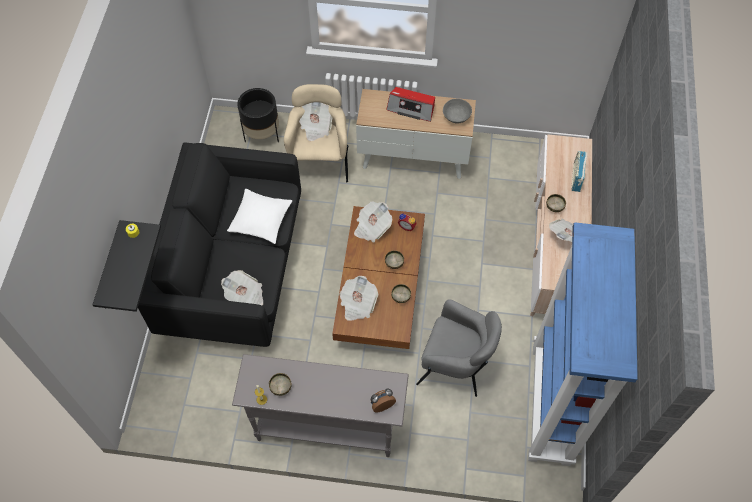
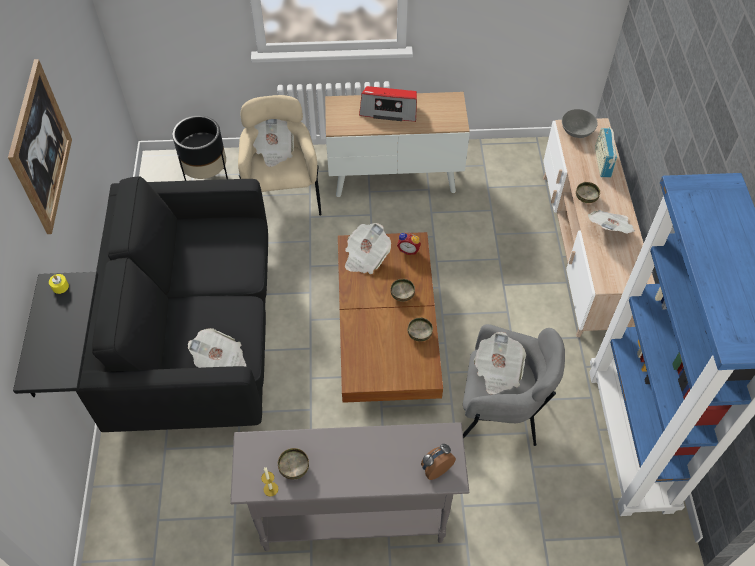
camera: 10 degrees left, 5 degrees down
white pillow [227,189,292,244] -> none
newspaper [339,276,378,321] -> newspaper moved to [474,332,526,395]
grey bowl [443,99,472,123] -> grey bowl moved to [562,109,598,138]
none -> picture [8,59,72,234]

